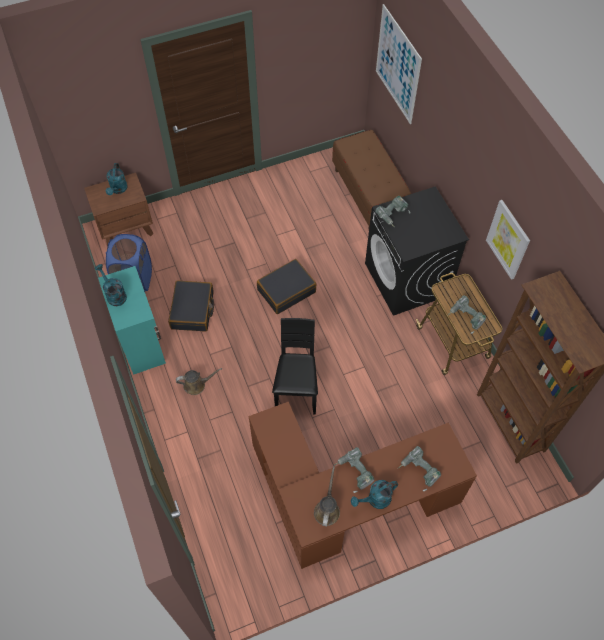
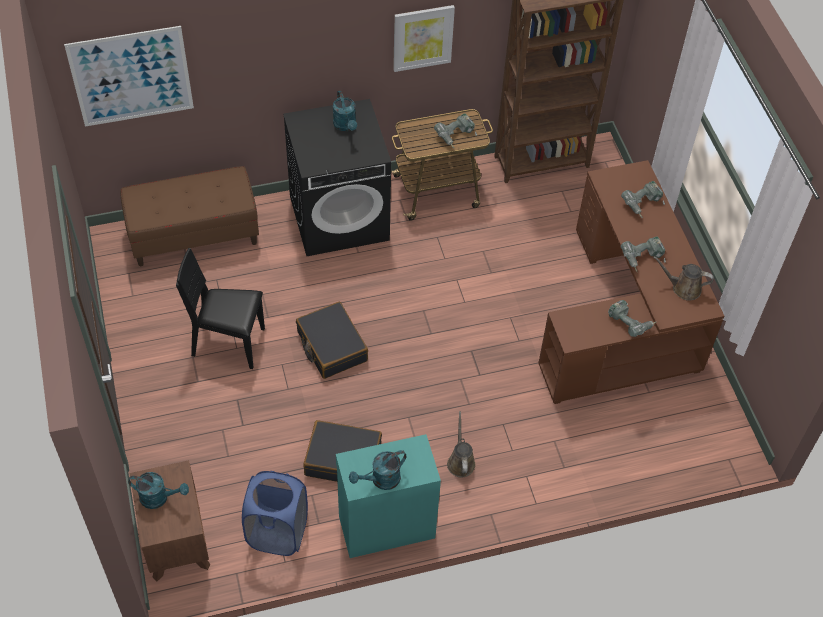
camera: 85 degrees left, 5 degrees down
black chair [272,318,318,415] -> black chair moved to [176,248,265,369]
turquoise watering can [351,480,398,509] -> turquoise watering can moved to [333,91,357,131]
power drill [375,196,411,227] -> power drill moved to [608,300,656,337]

